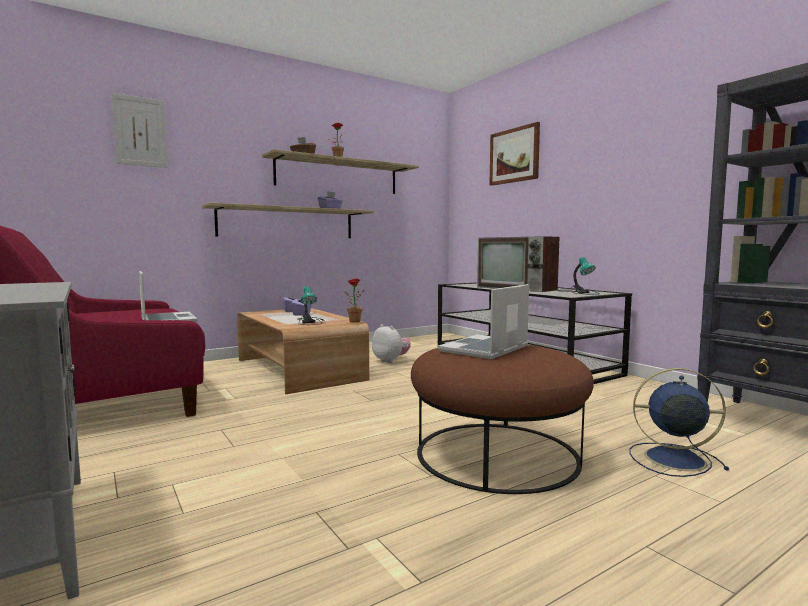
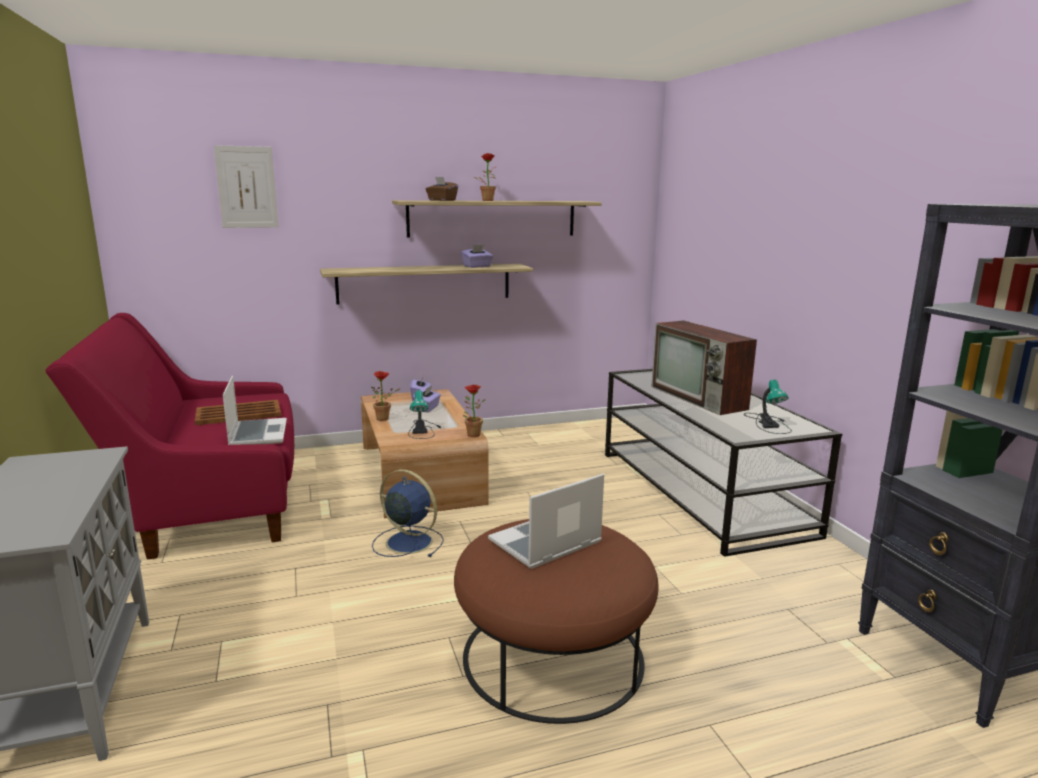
camera: 15 degrees right, 10 degrees up
plush toy [372,324,411,363] -> none
picture [489,122,540,186] -> none
blue fan [629,368,729,477] -> blue fan moved to [372,469,444,557]
none -> brown tray [195,400,281,425]
none -> potted plant [371,371,401,421]

